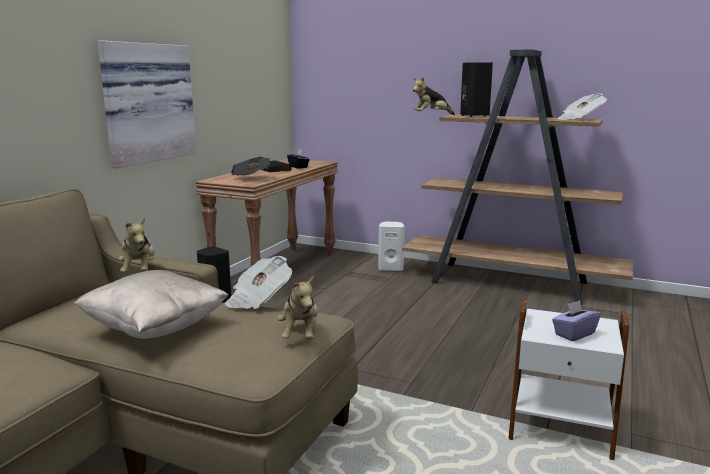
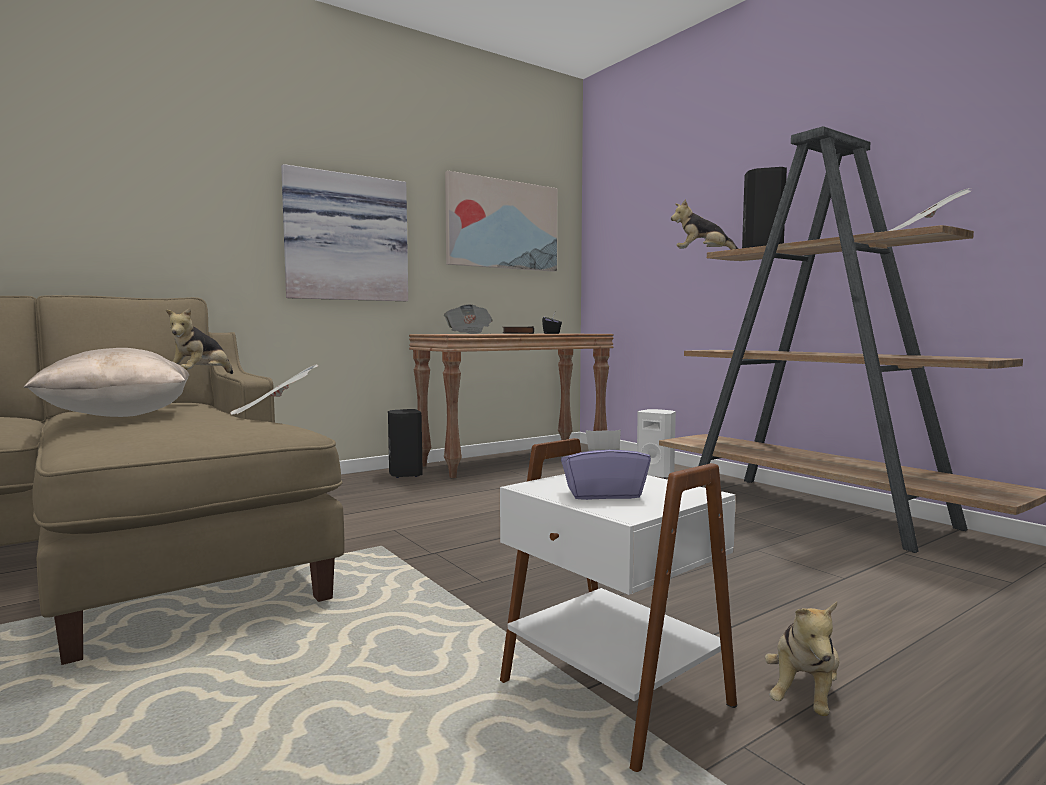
camera: 30 degrees right, 10 degrees down
plush toy [278,276,318,340] -> plush toy moved to [765,602,839,716]
none -> picture [445,171,557,272]

